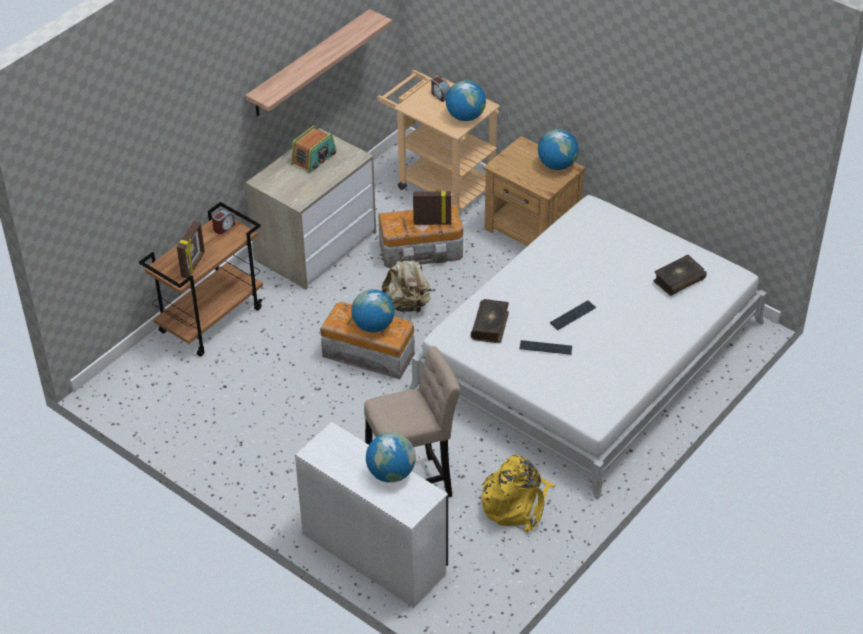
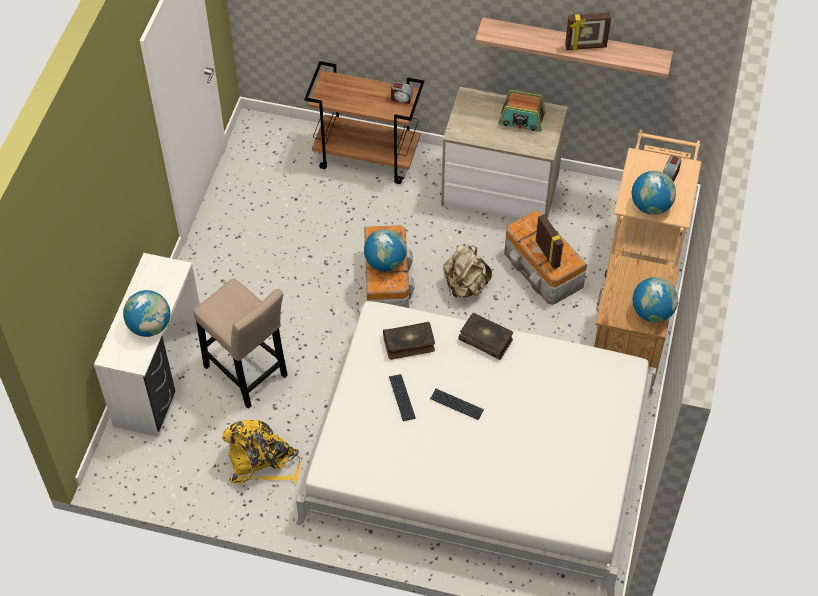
camera: 65 degrees right, 10 degrees up
picture frame [177,221,205,278] -> picture frame moved to [565,12,611,51]
book [653,254,707,296] -> book moved to [459,313,513,360]

